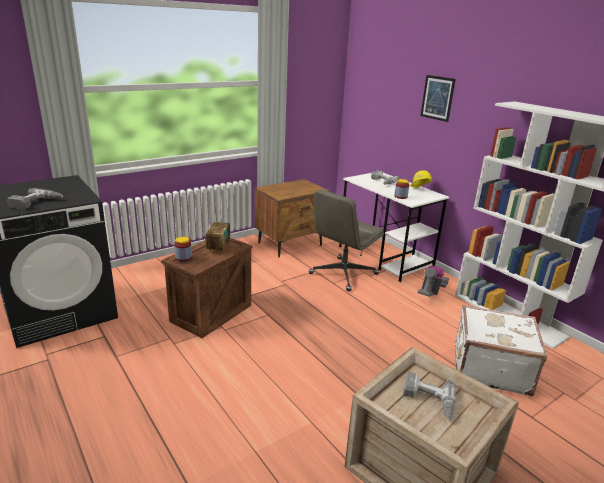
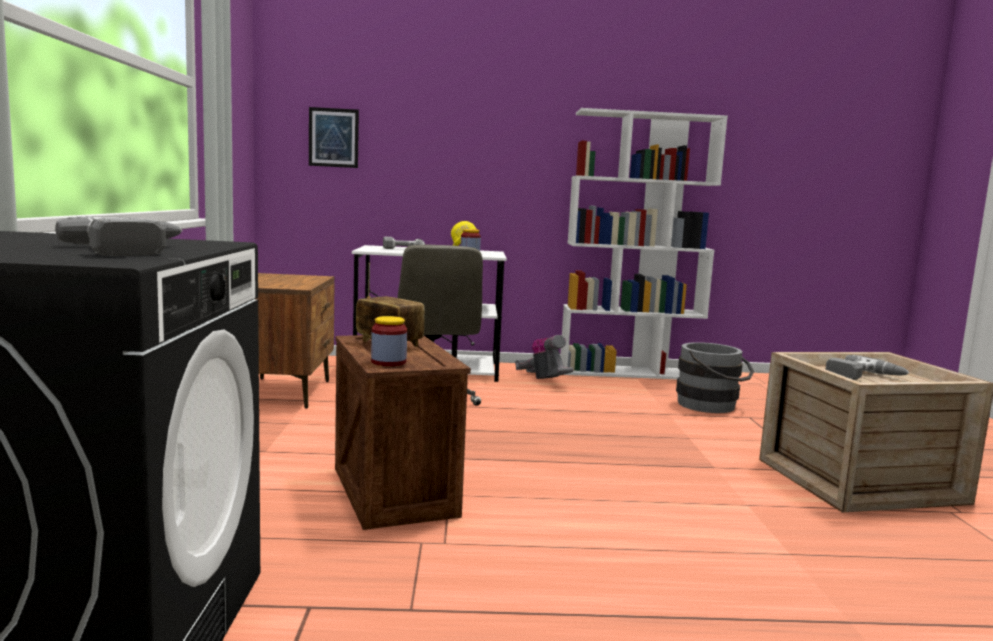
camera: 55 degrees left, 15 degrees down
picture [421,75,456,122] -> picture moved to [309,107,359,168]
white suitcase [455,305,548,396] -> grey bucket [676,342,754,413]

